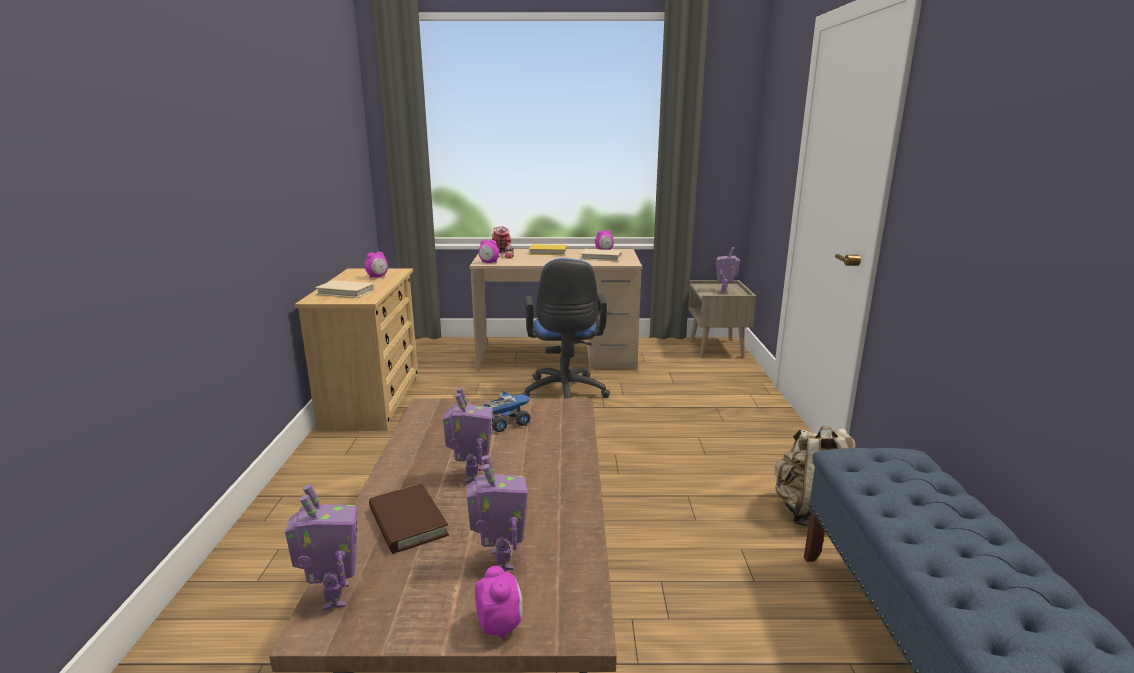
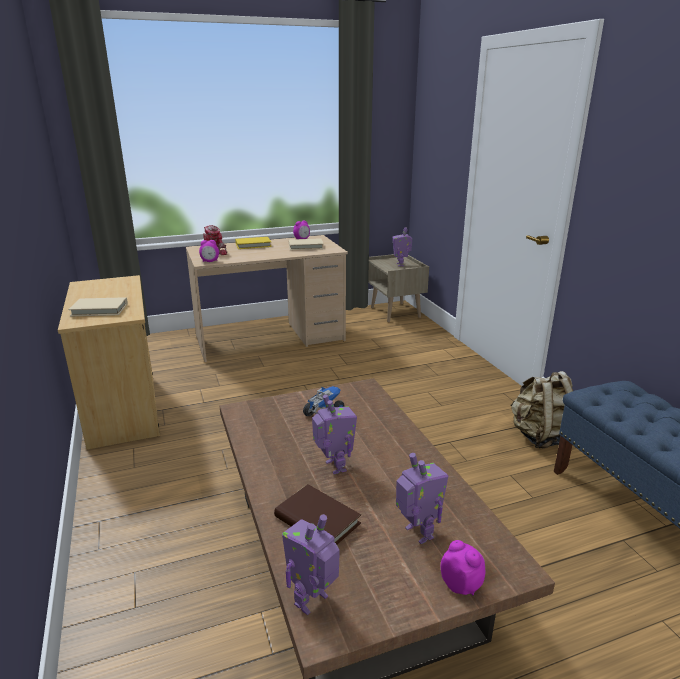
camera: 20 degrees left, 5 degrees up
toy robot [285,484,358,610] -> toy robot turned 105 degrees counterclockwise [282,514,340,615]
alarm clock [365,251,388,278] -> none
blue office chair [522,258,610,398] -> none

